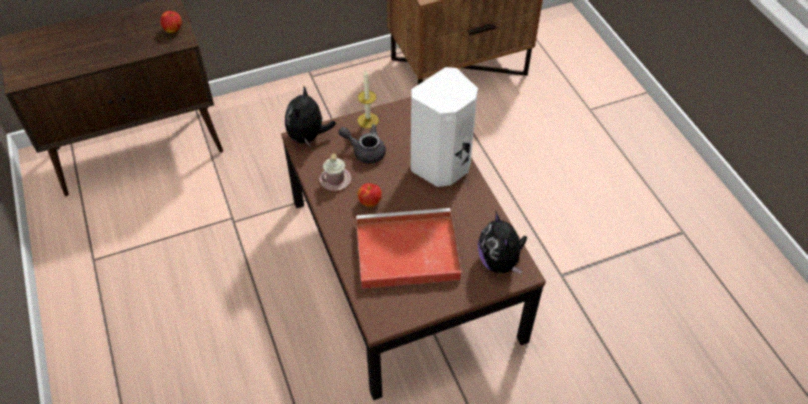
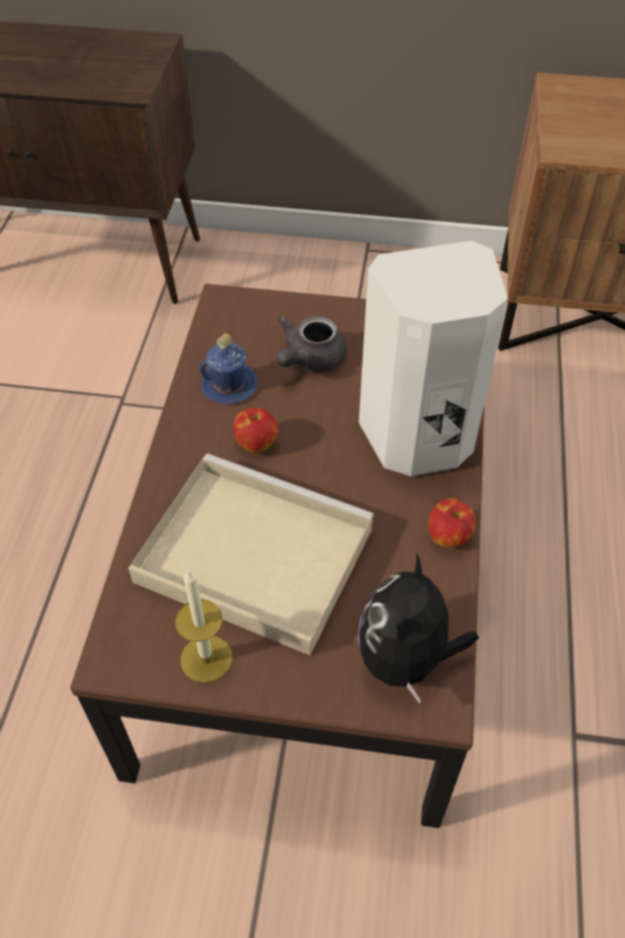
camera: 30 degrees right, 0 degrees up
apple [160,11,182,33] -> apple moved to [428,499,476,548]
plush toy [285,86,336,146] -> none
pink mug [319,154,351,191] -> blue mug [200,333,258,404]
grey teapot [338,124,386,164] -> grey teapot turned 105 degrees counterclockwise [276,316,347,372]
red tray [356,208,462,289] -> beige tray [128,453,374,656]
candle [358,69,379,128] -> candle moved to [175,569,232,683]

